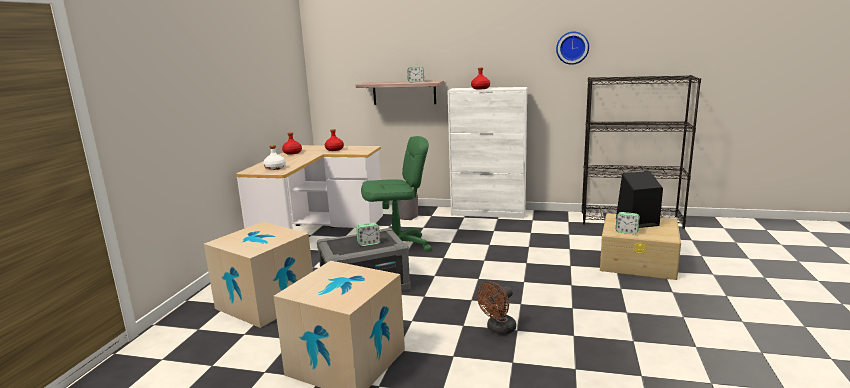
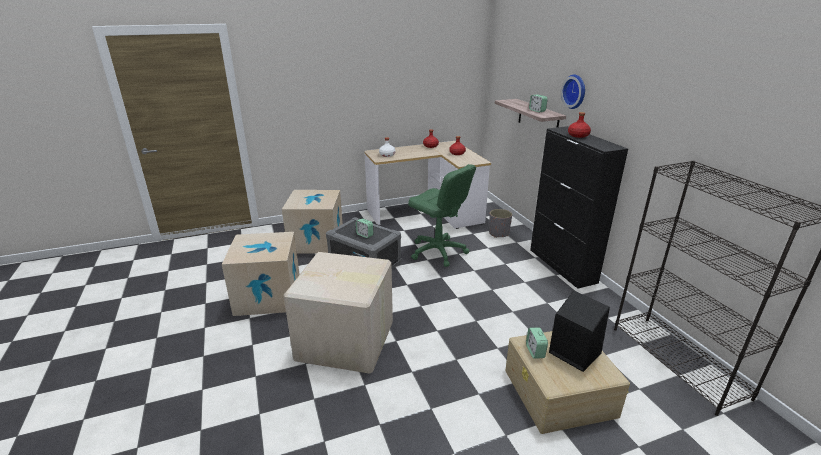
camera: 55 degrees right, 10 degrees up
white cabinet [447,87,527,218] -> black cabinet [530,126,628,289]
brown fan [477,281,516,335] -> cardboard box [284,252,393,374]
wall clock [556,32,589,65] -> wall clock moved to [561,75,585,109]

